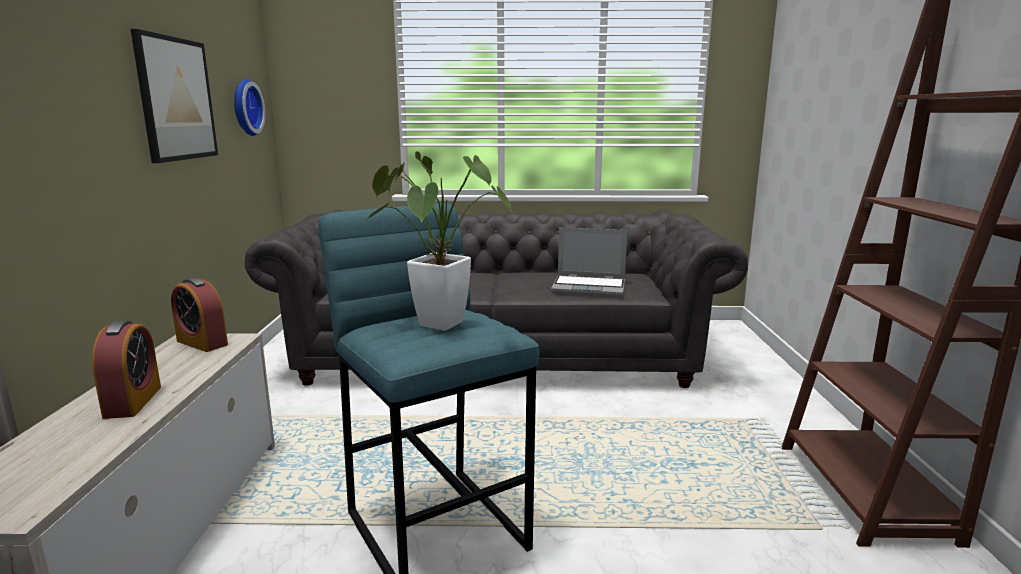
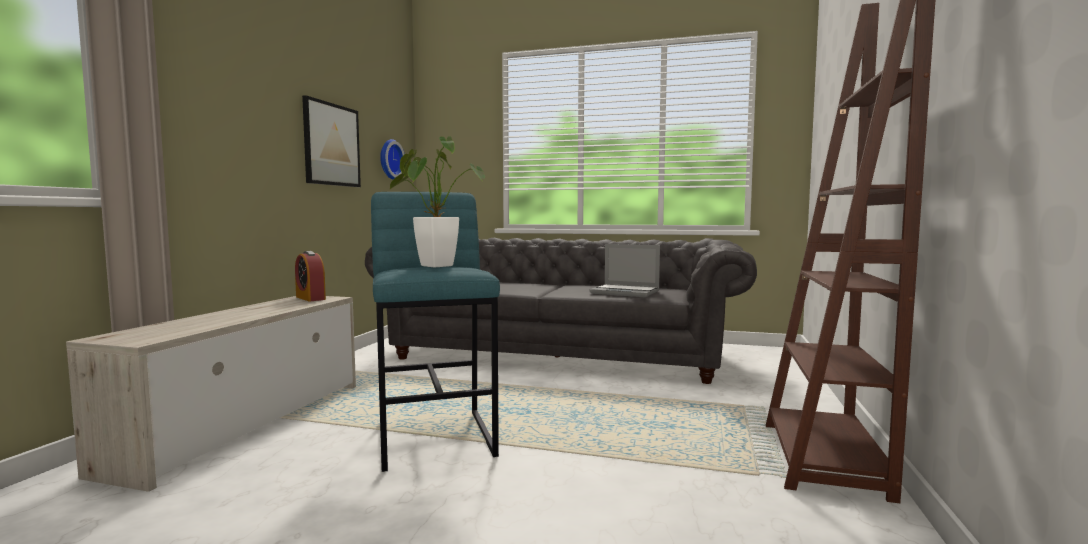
camera: 15 degrees right, 10 degrees down
alarm clock [92,320,161,419] -> none

